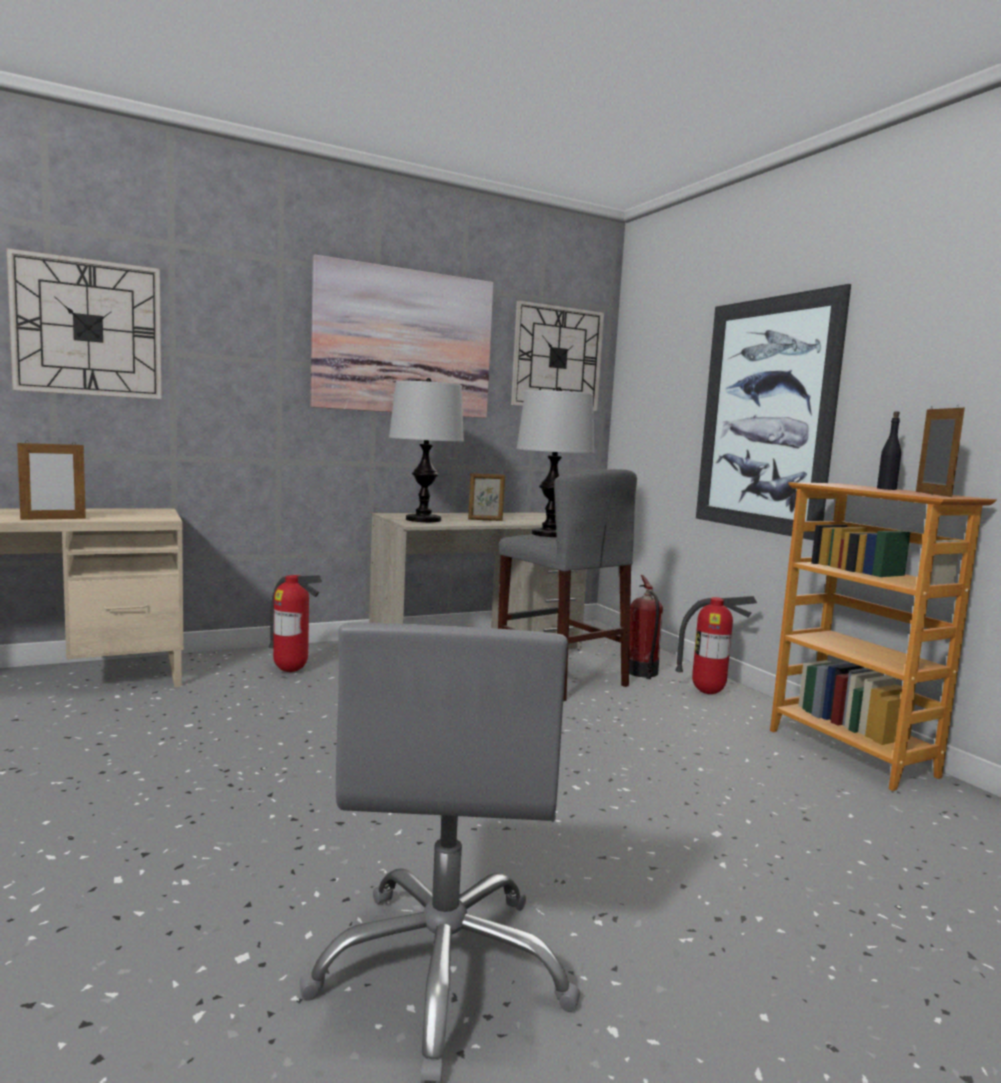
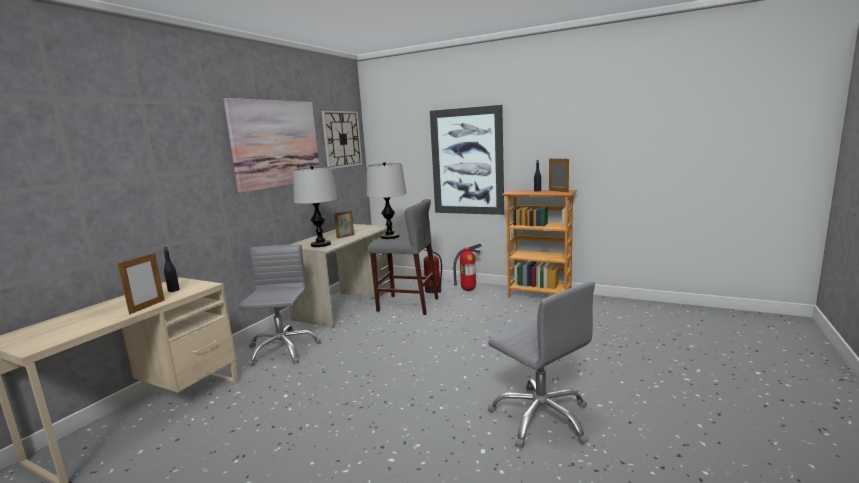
camera: 35 degrees left, 5 degrees up
wall clock [7,248,162,399] -> none
fire extinguisher [269,575,322,672] -> grey office chair [238,244,321,366]
none -> black bottle [164,247,180,292]

